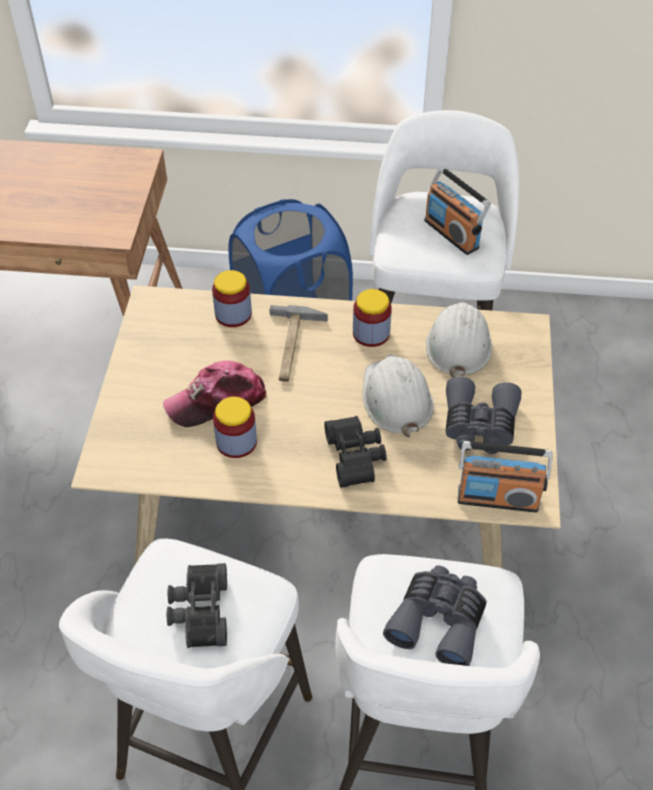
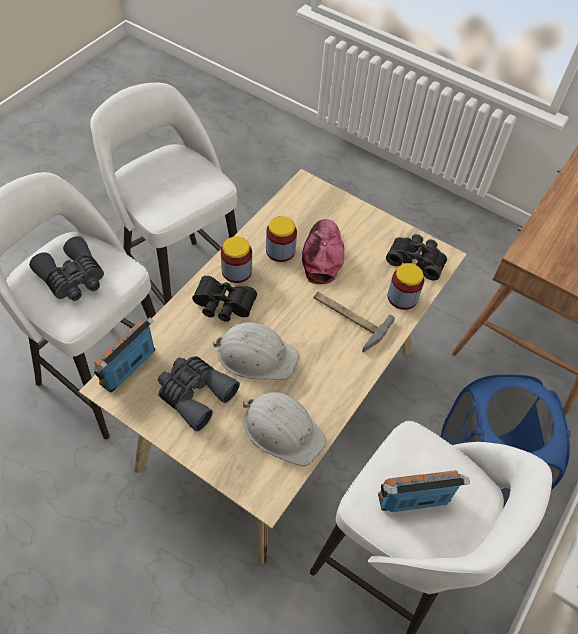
camera: 115 degrees right, 5 degrees up
black binoculars [167,563,227,648] -> black binoculars moved to [386,234,447,280]
jar [353,289,392,347] -> jar moved to [221,236,252,283]

